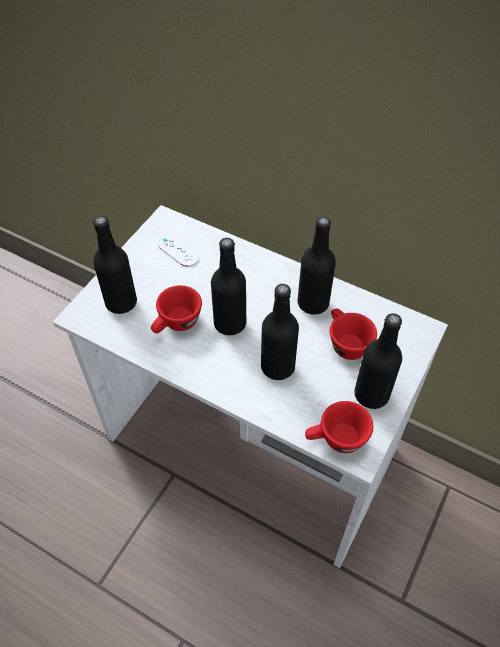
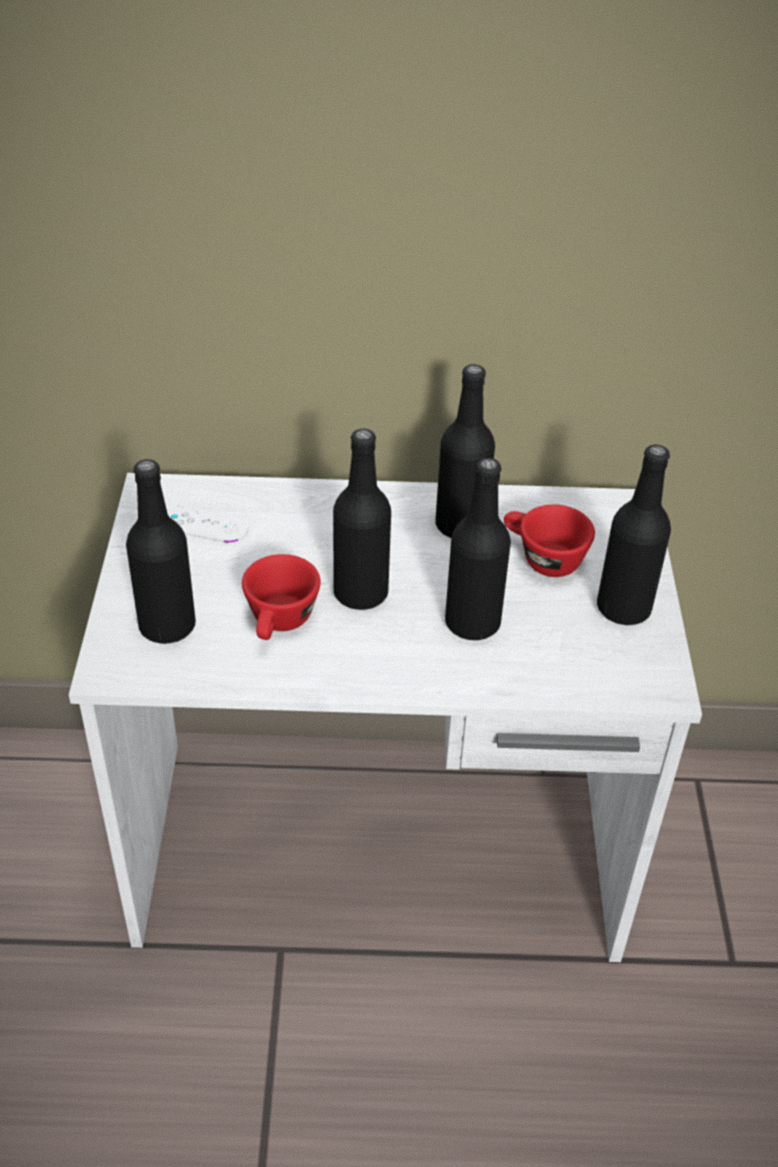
camera: 30 degrees left, 10 degrees down
red cup [305,401,373,453] -> none

